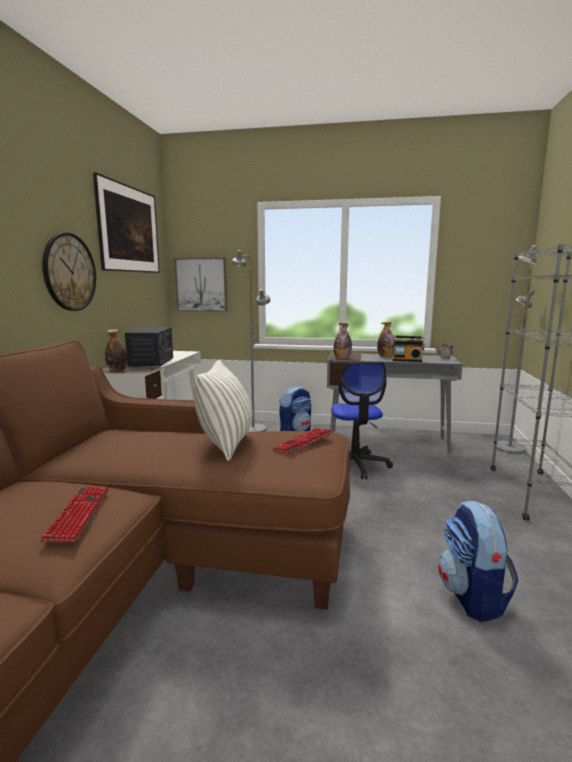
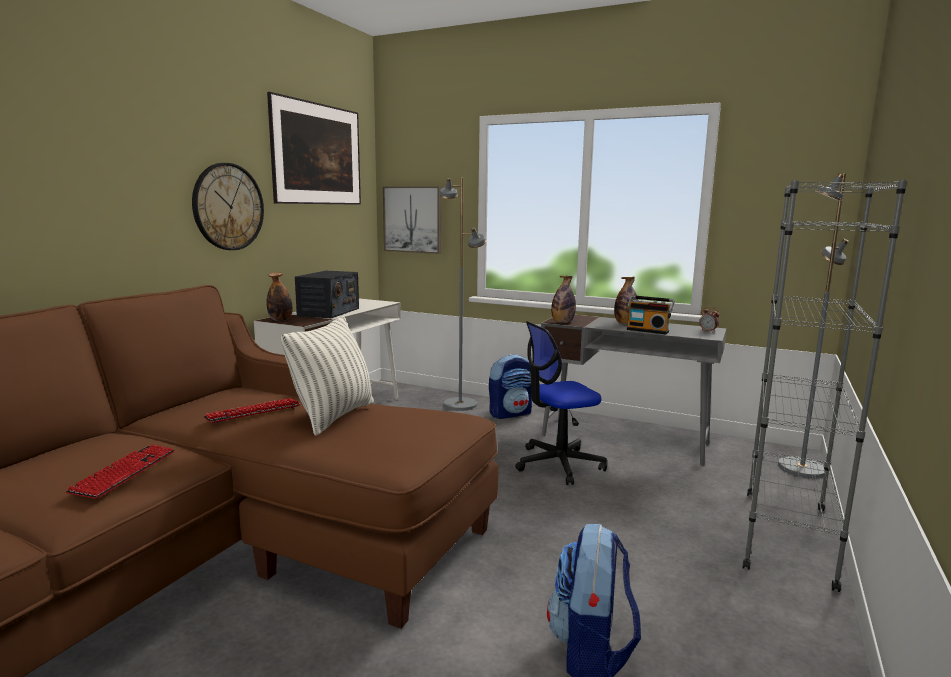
camera: 15 degrees right, 0 degrees up
keyboard [272,428,332,454] -> keyboard moved to [204,398,300,424]
office chair [331,362,393,479] -> office chair turned 60 degrees clockwise [515,321,607,485]

